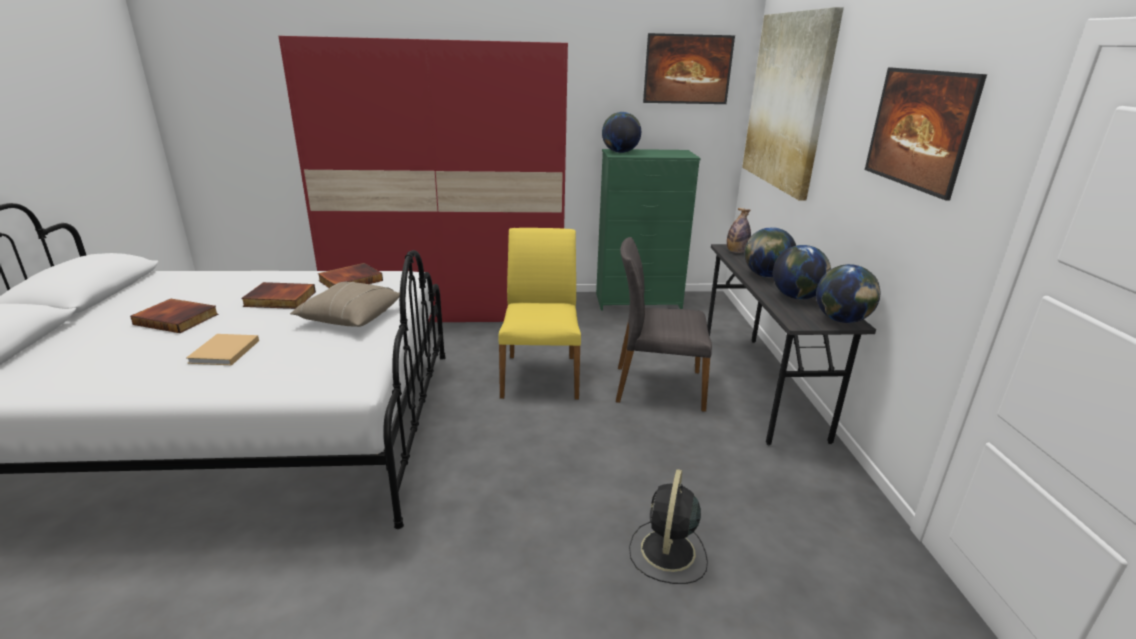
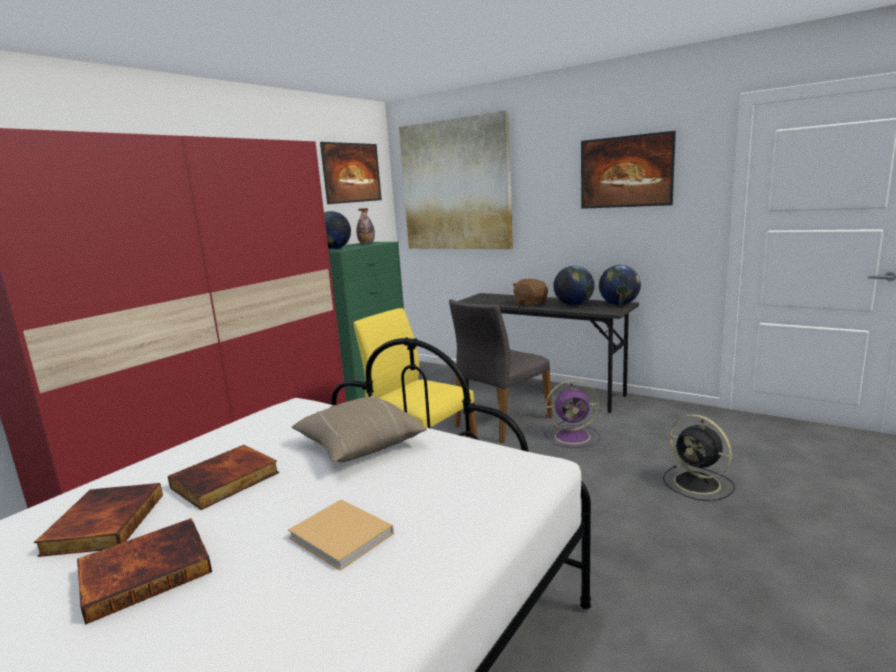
camera: 50 degrees left, 10 degrees down
book [318,263,383,288] -> book moved to [34,483,163,557]
bottle [727,208,751,253] -> bottle moved to [357,208,375,244]
globe [744,227,796,277] -> brown plush toy [513,279,548,306]
none -> purple fan [544,380,600,448]

